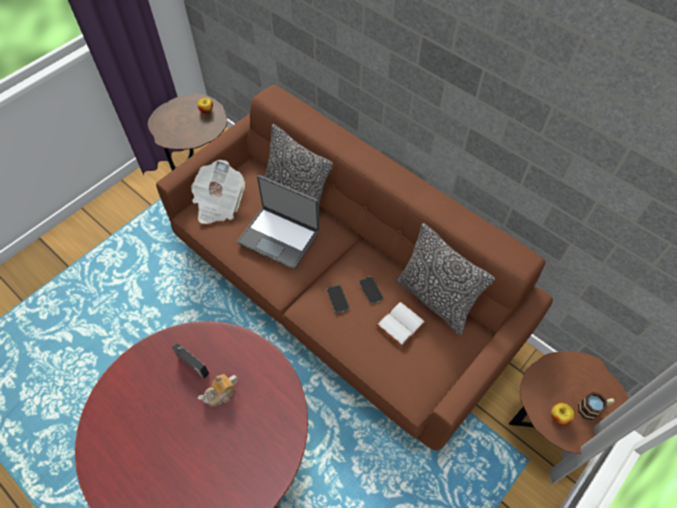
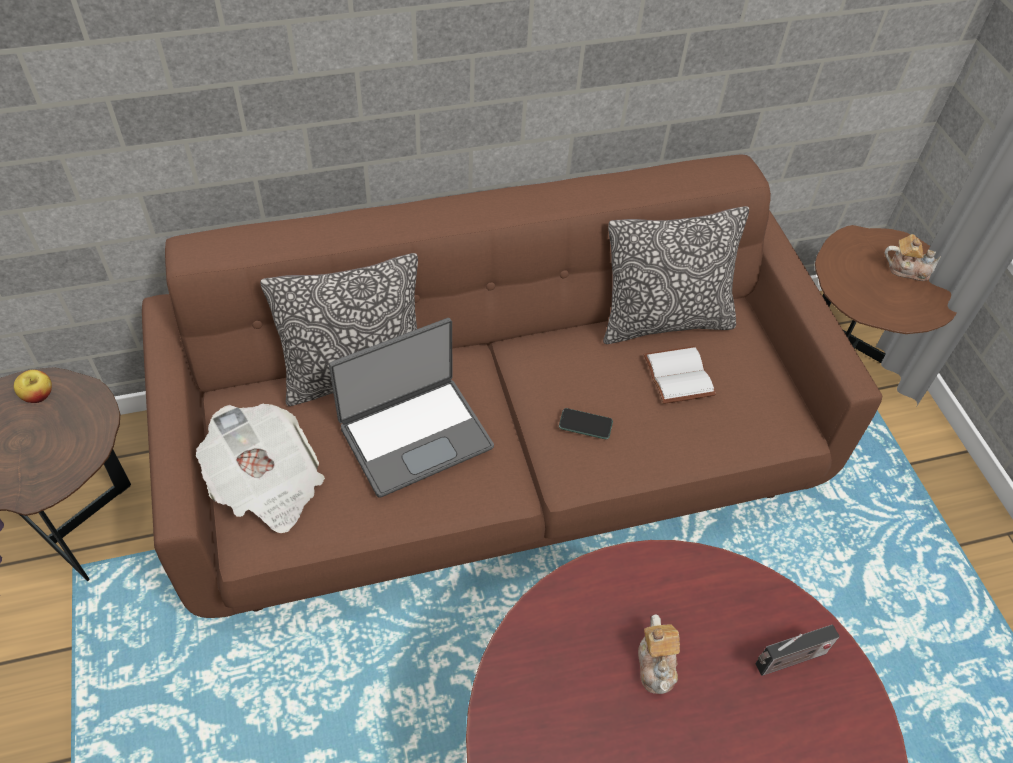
camera: 60 degrees left, 5 degrees down
radio [172,343,209,379] -> radio moved to [755,625,840,676]
phone [359,276,384,304] -> none
apple [551,403,575,425] -> none
mug [578,392,615,420] -> teapot [885,234,941,281]

